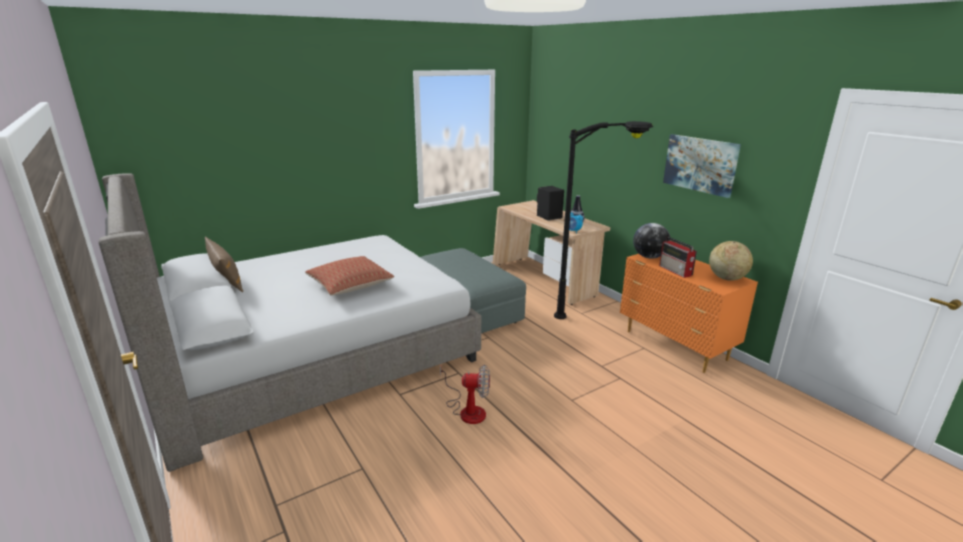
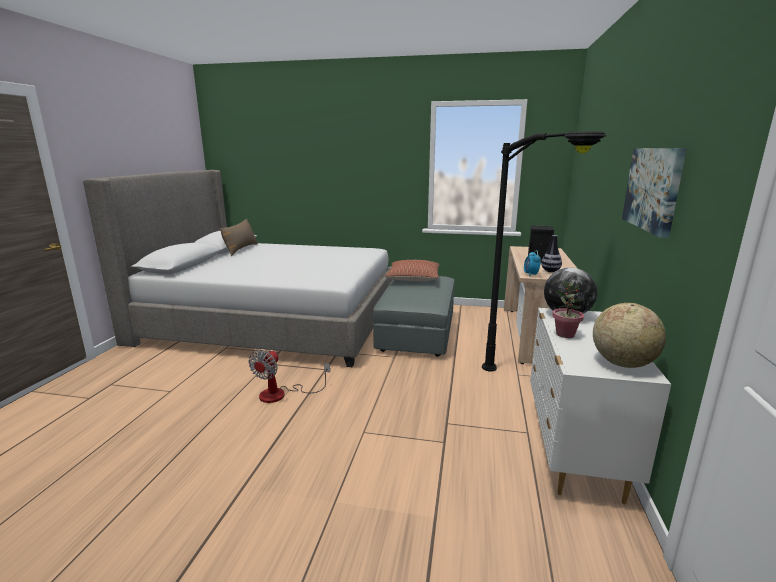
camera: 45 degrees right, 5 degrees down
pillow [305,256,394,296] -> pillow moved to [385,260,439,281]
fan [440,365,490,424] -> fan turned 60 degrees clockwise [249,350,330,403]
orange dresser [620,254,758,373] -> white dresser [530,308,671,504]
radio [659,237,697,278] -> potted plant [552,281,584,338]

